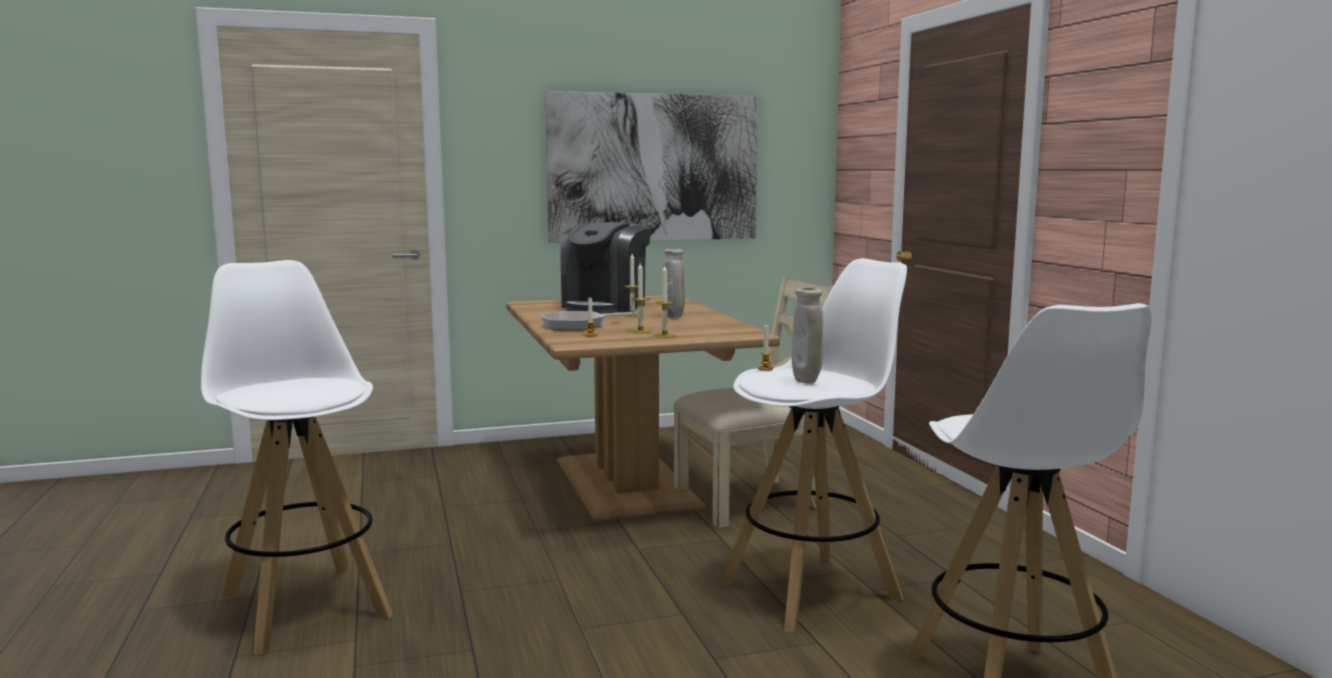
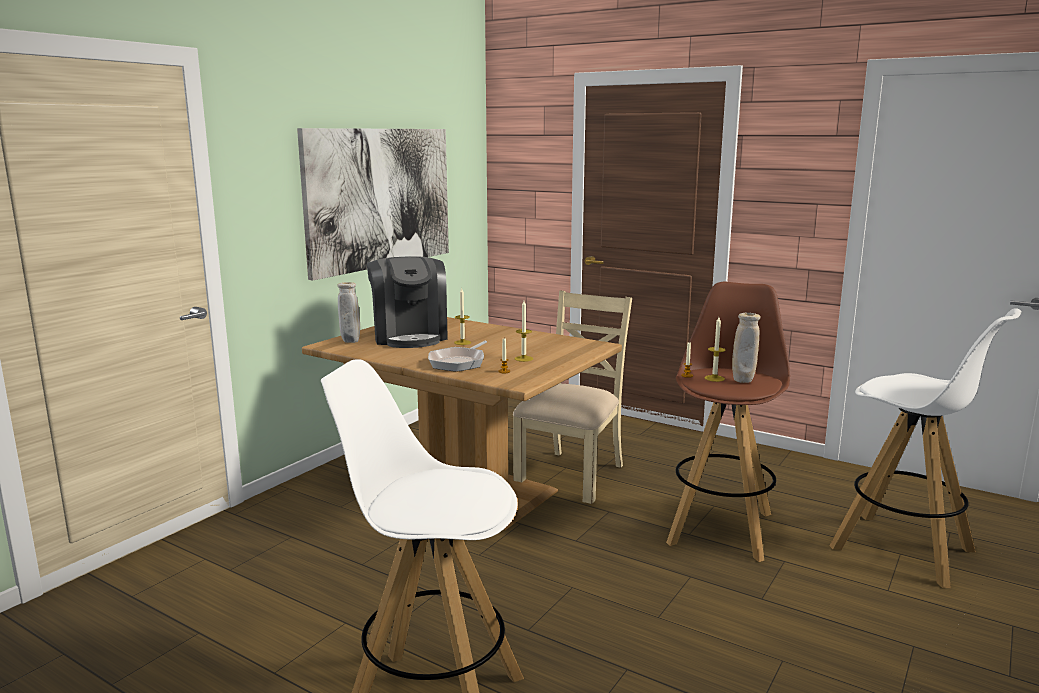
camera: 40 degrees left, 5 degrees up
candle [654,266,676,338] -> candle moved to [705,317,725,382]
beige vase [663,249,685,318] -> beige vase moved to [337,282,360,343]
white stool [719,258,907,632] -> brown stool [666,281,790,562]

